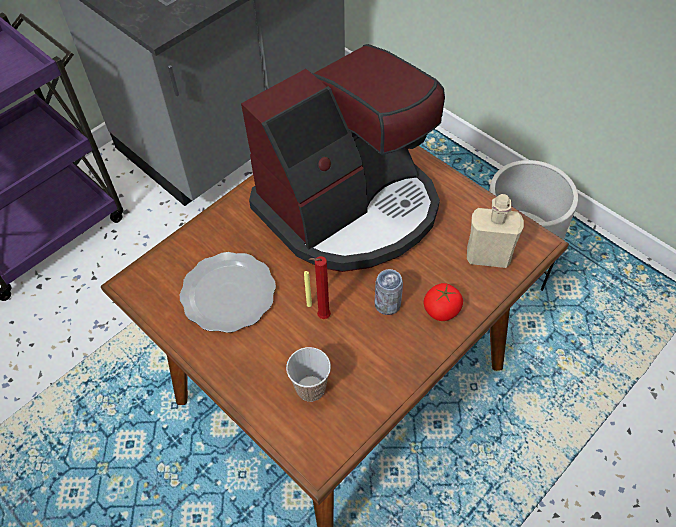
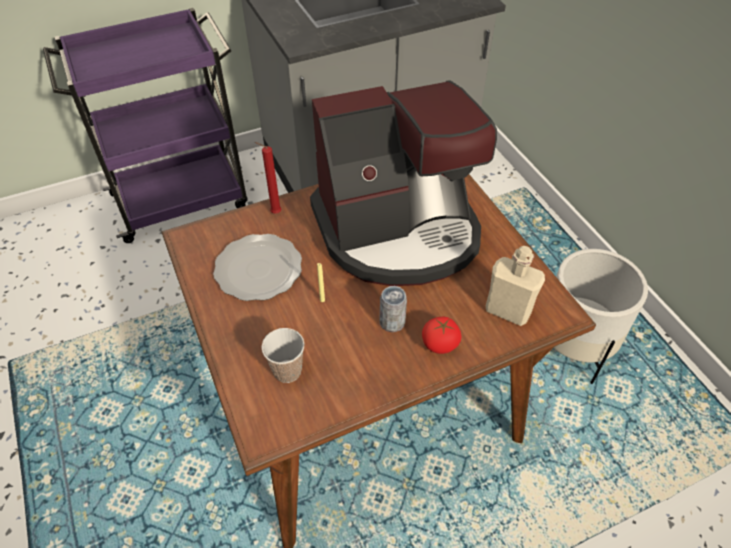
camera: 20 degrees right, 5 degrees down
red candle [309,256,331,319] -> red candle moved to [255,142,282,214]

